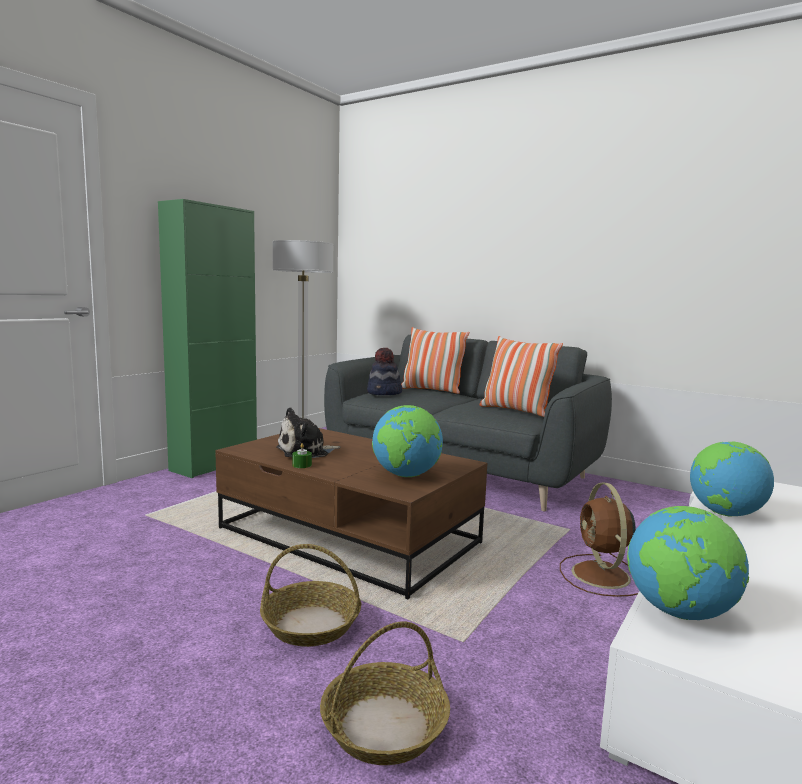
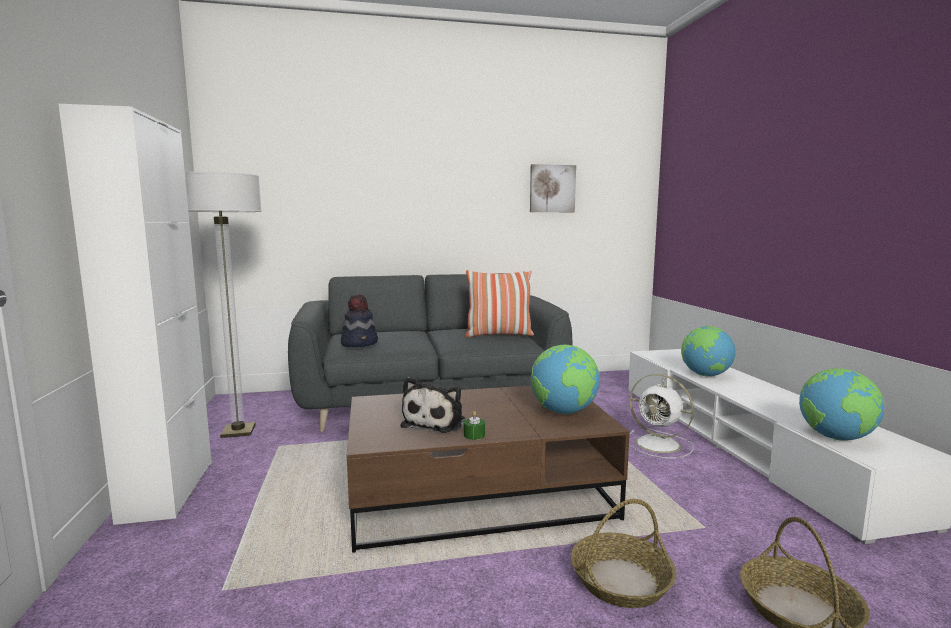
camera: 45 degrees left, 0 degrees up
green cabinet [158,199,257,478] -> white cabinet [59,104,212,525]
pillow [401,327,469,394] -> none
brown fan [560,483,638,597] -> white fan [629,374,694,459]
none -> picture [530,164,576,212]

